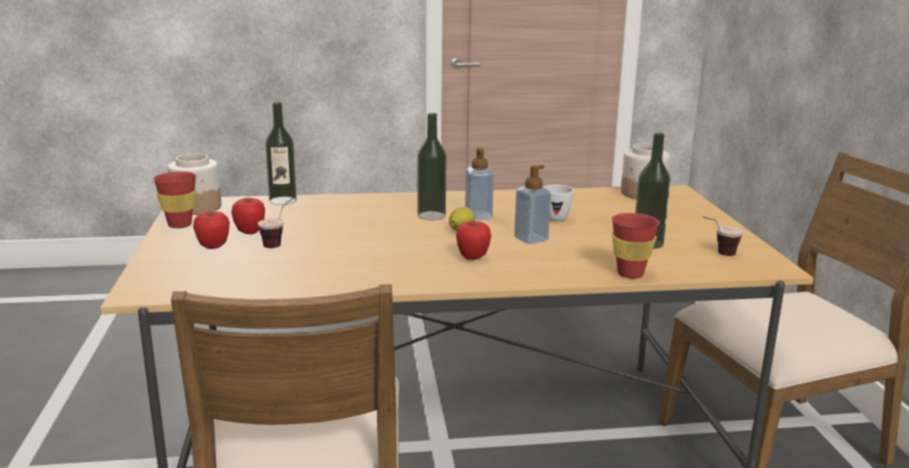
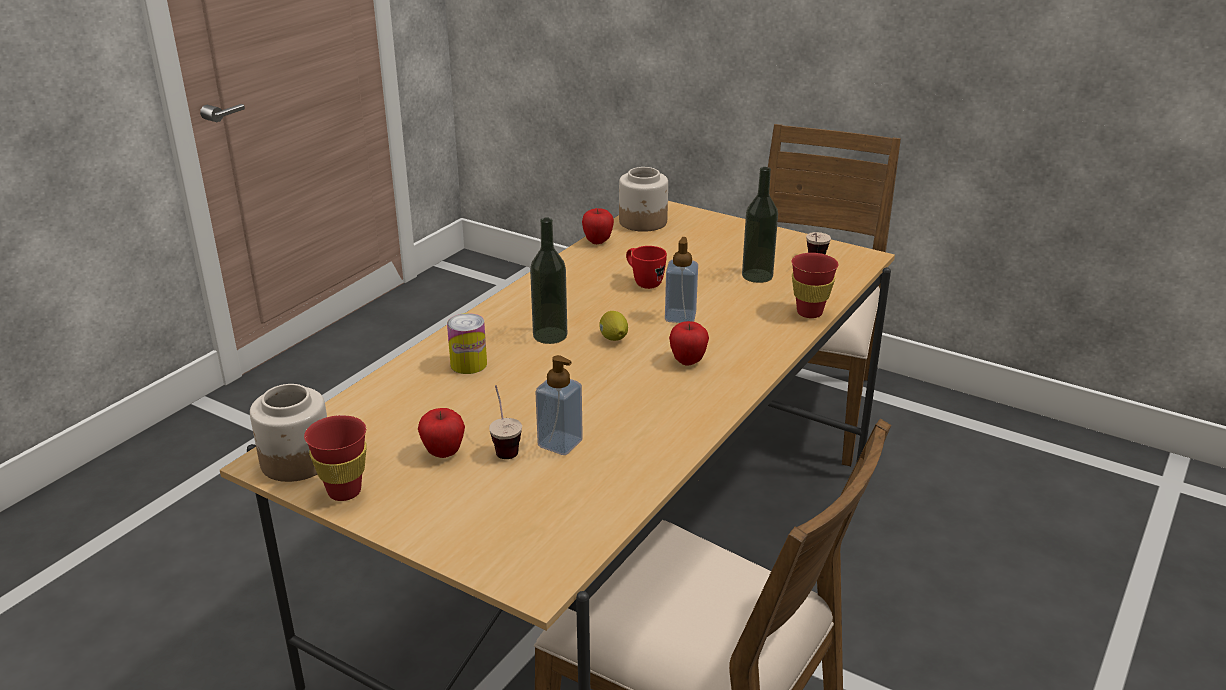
camera: 50 degrees left, 10 degrees up
apple [193,211,230,249] -> apple moved to [582,208,614,244]
bottle [266,102,297,205] -> none
soap dispenser [465,148,494,220] -> soap dispenser moved to [535,355,583,455]
white mug [544,185,574,222] -> red mug [626,246,667,289]
none -> can [447,313,487,374]

